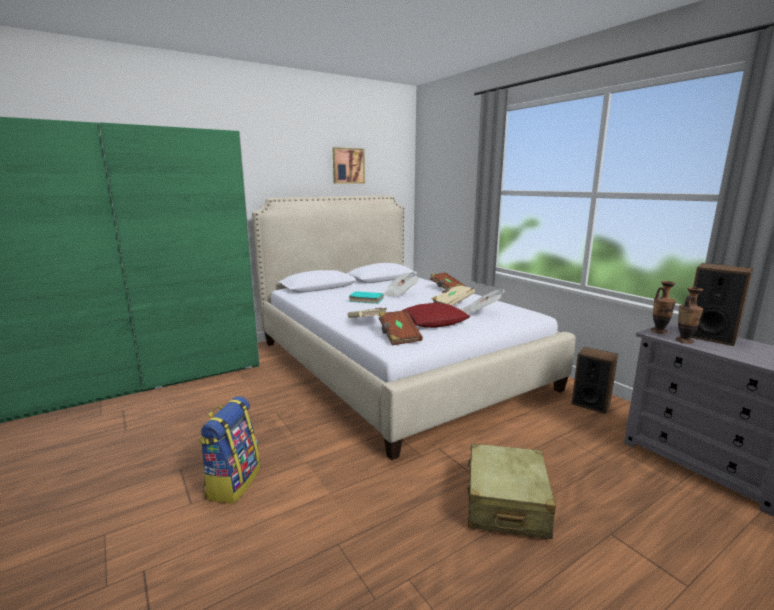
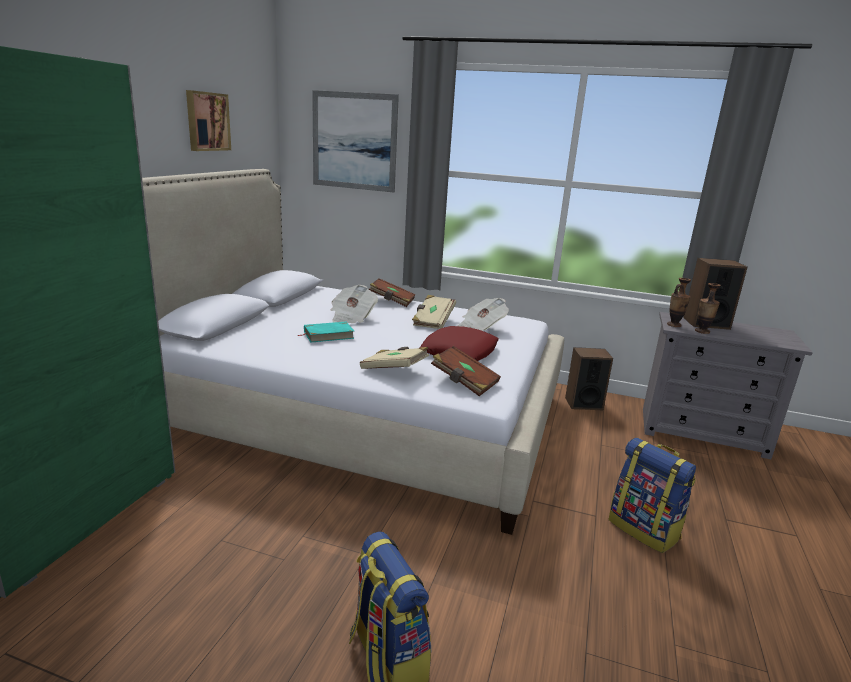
camera: 40 degrees left, 5 degrees up
beige suitcase [467,443,556,539] -> backpack [609,438,696,553]
none -> picture [312,90,399,192]

